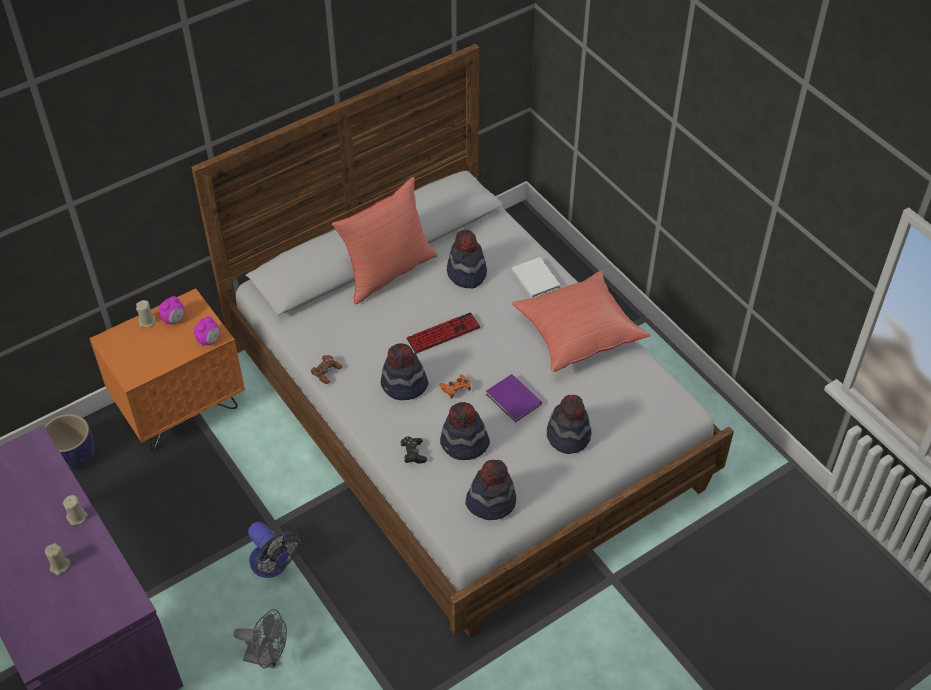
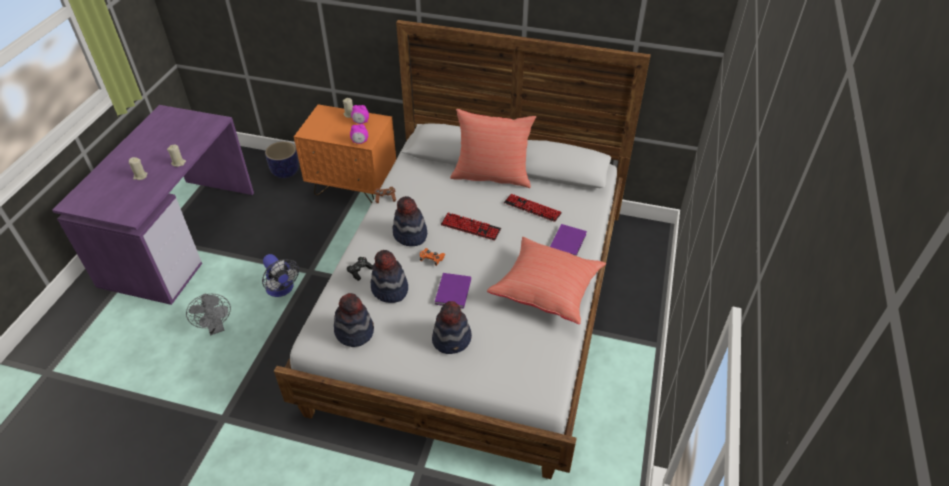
camera: 50 degrees right, 5 degrees down
fan [248,522,300,578] -> fan turned 45 degrees counterclockwise [262,254,299,297]
hat [447,230,487,288] -> keyboard [504,194,562,222]
white book [512,257,560,298] -> purple book [550,224,587,256]

